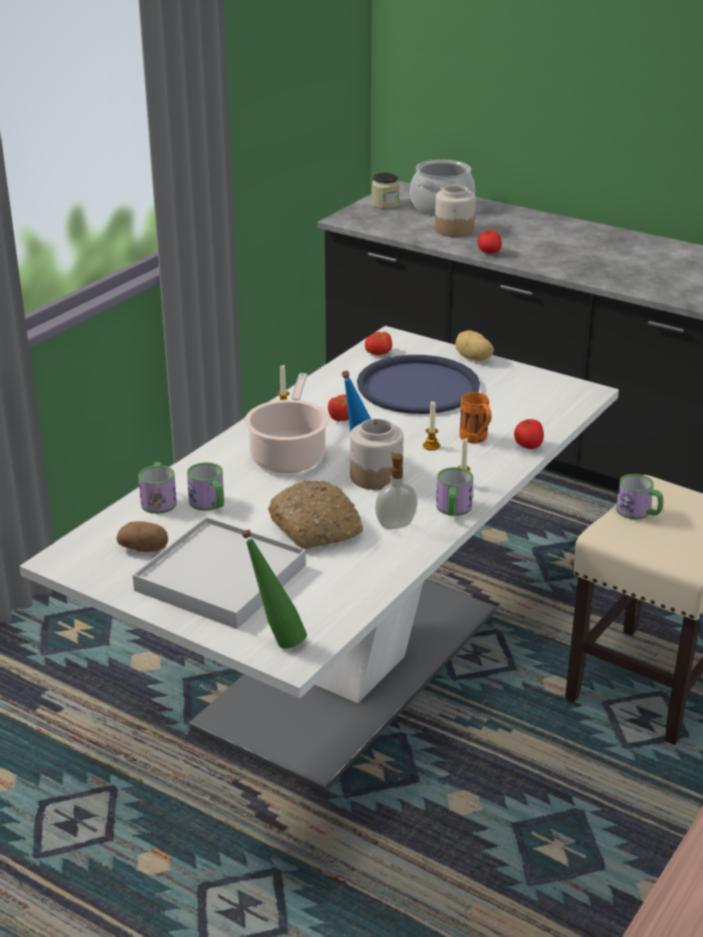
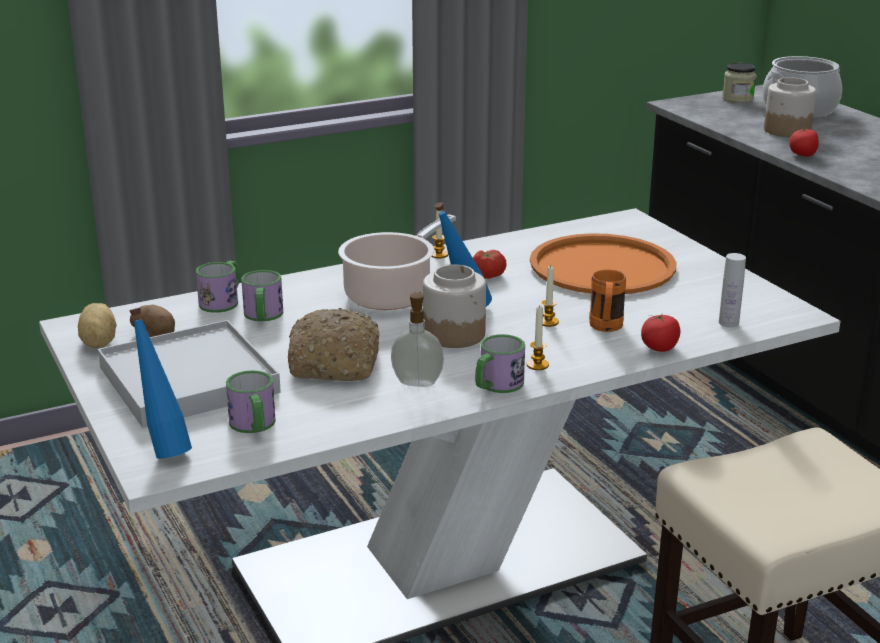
camera: 30 degrees right, 5 degrees down
green bottle [241,530,307,649] -> blue bottle [129,308,192,459]
blue tray [357,355,480,414] -> orange tray [530,233,677,294]
tomato [365,332,392,355] -> none
potato [455,330,494,361] -> potato moved to [78,303,117,348]
mug [616,474,663,519] -> mug moved to [226,370,276,433]
none -> white bottle [719,253,746,328]

